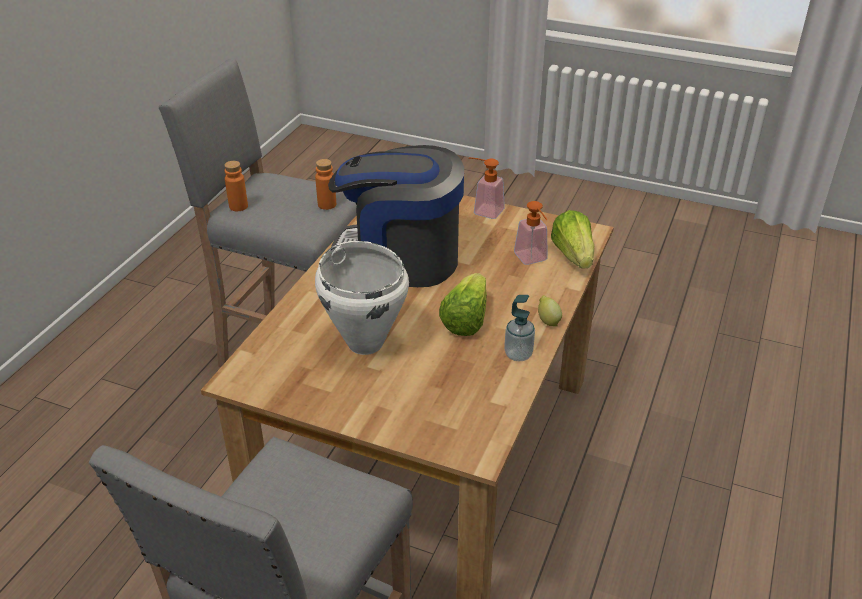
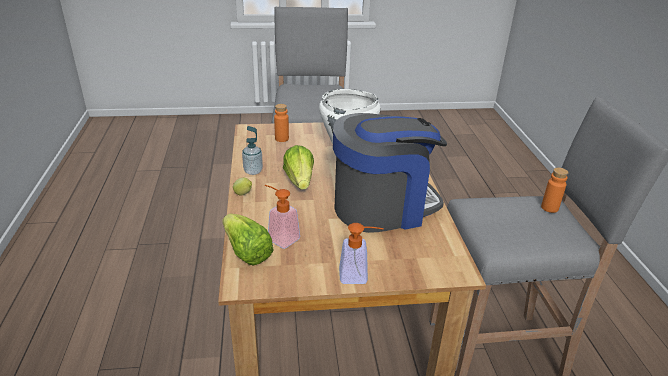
camera: 150 degrees right, 5 degrees down
orange bottle [315,159,336,210] -> orange bottle moved to [274,104,289,142]

